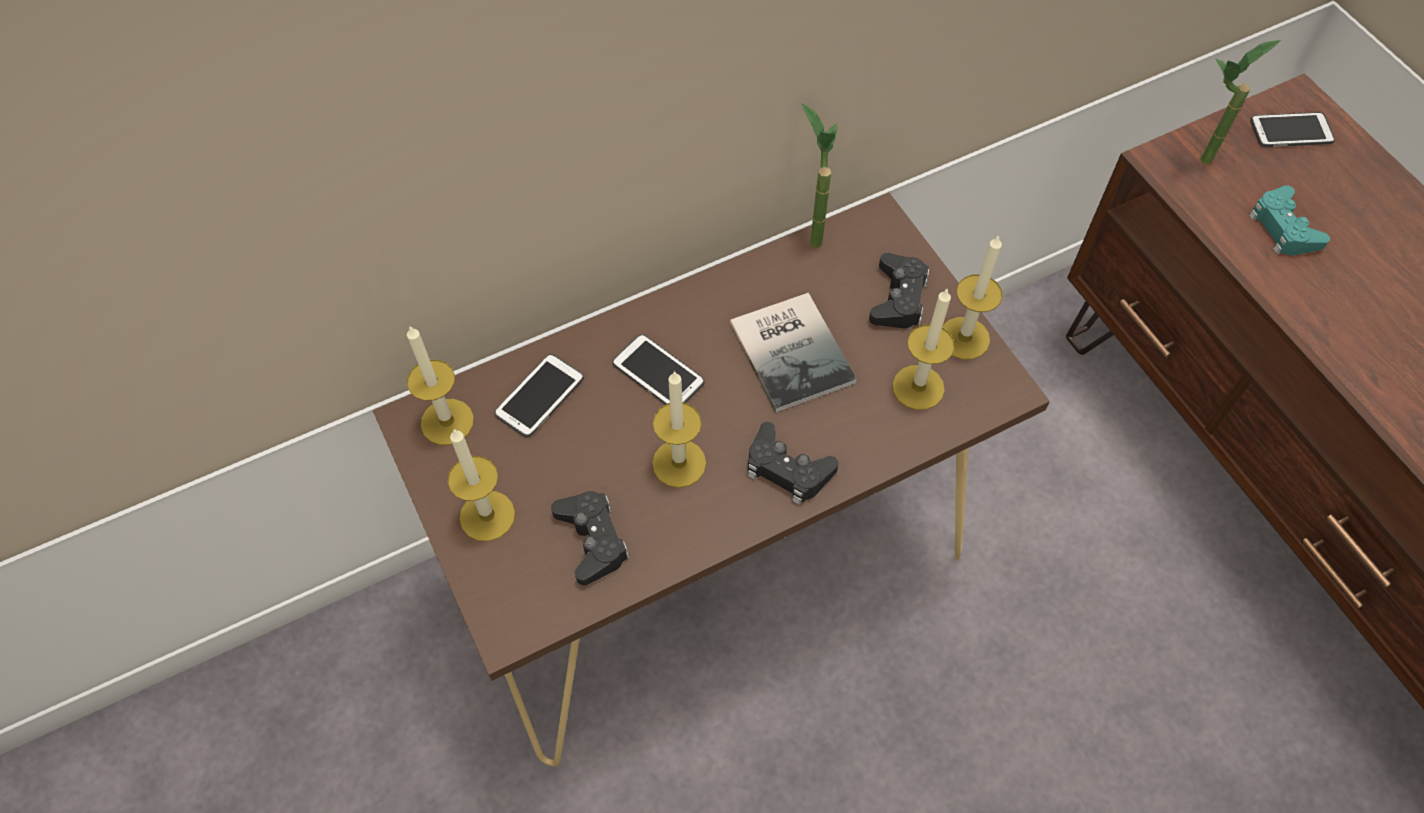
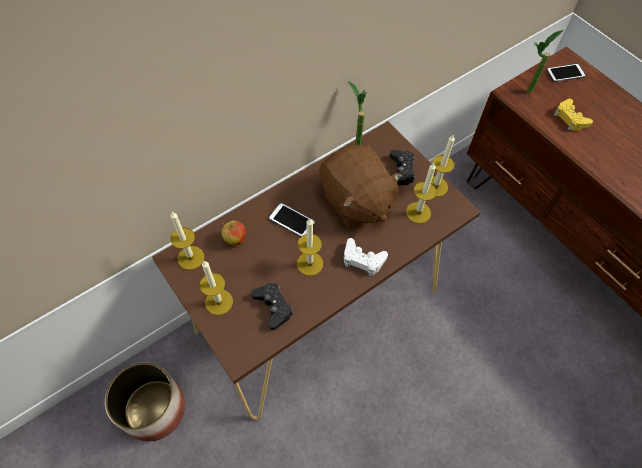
camera: 10 degrees left, 0 degrees up
phone [494,354,584,438] -> apple [222,221,246,246]
book [730,293,857,412] -> brown plush toy [319,145,403,228]
black game controller [747,422,839,505] -> white game controller [344,238,388,276]
turquoise game controller [1249,185,1330,255] -> yellow game controller [554,99,593,131]
none -> planter [105,362,185,442]

